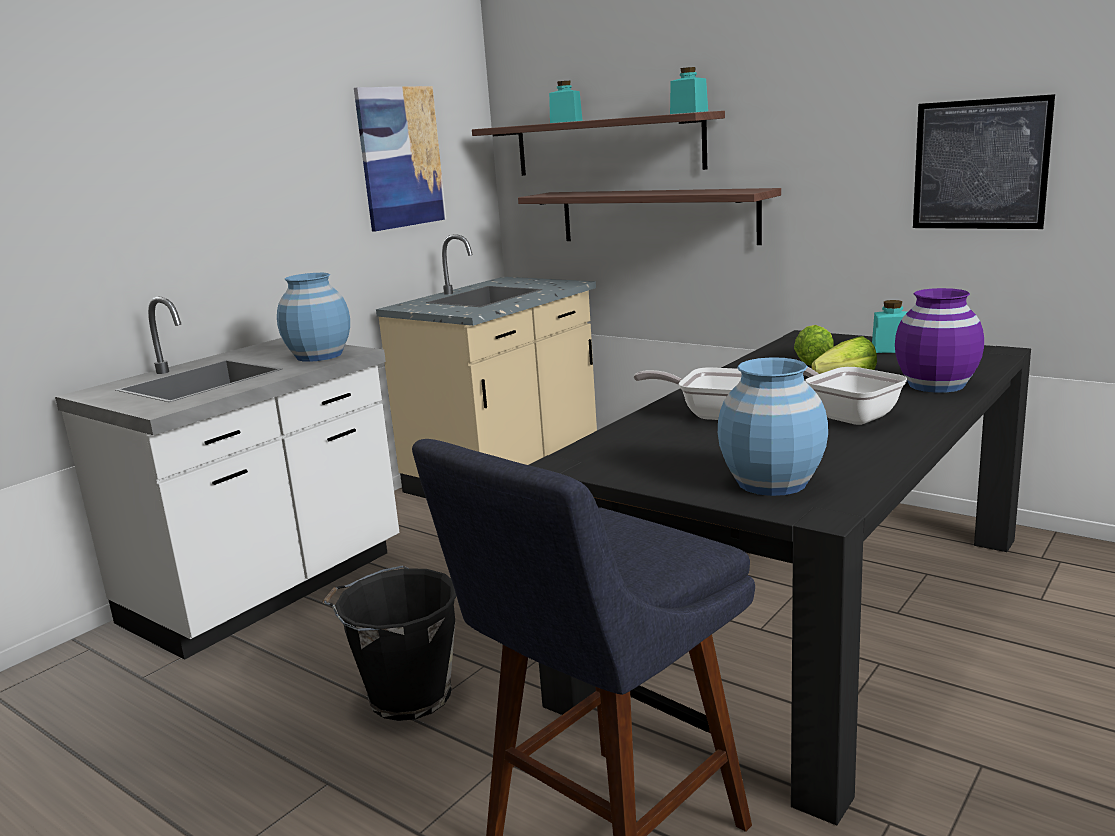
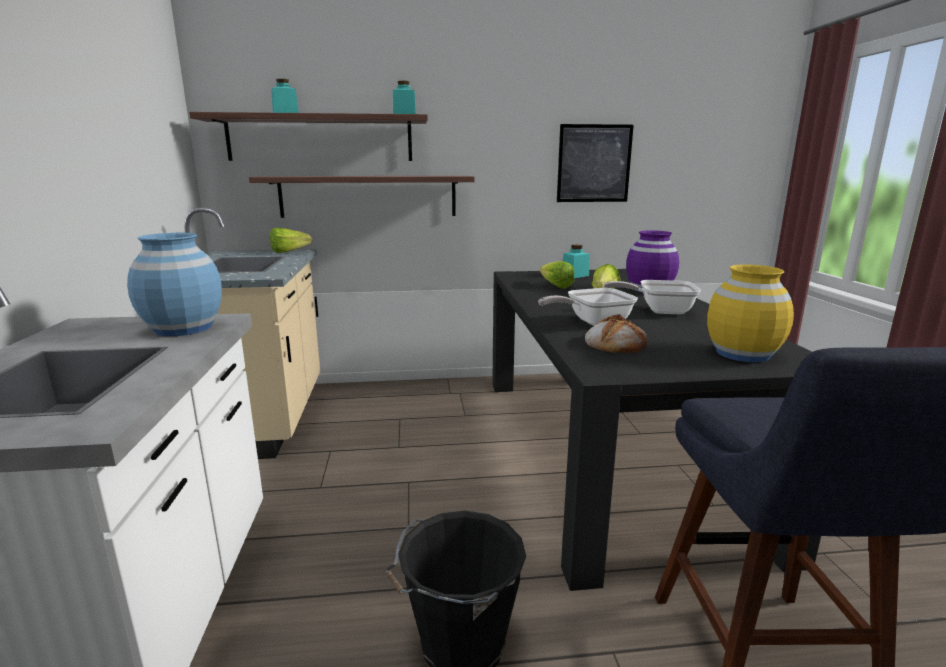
camera: 45 degrees left, 0 degrees up
picture [354,86,446,231] -> none
blue vase [718,357,828,496] -> yellow vase [707,264,794,362]
none -> lettuce [270,228,312,253]
none -> bread [585,315,648,353]

